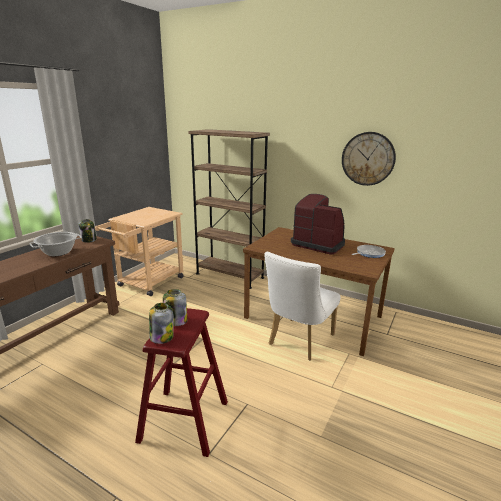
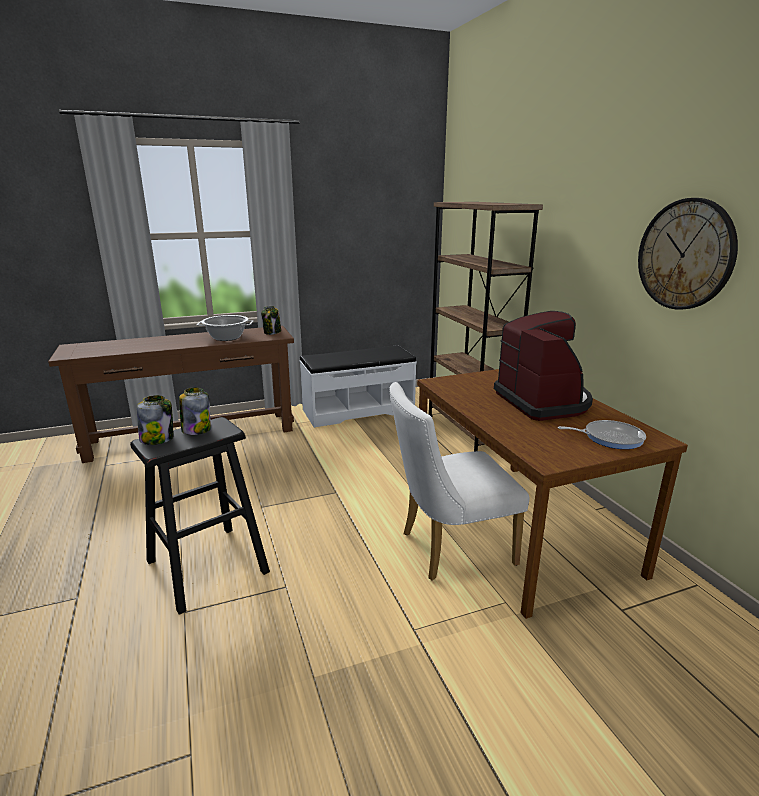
camera: 40 degrees right, 0 degrees up
beige cart [95,207,184,296] -> white bench [300,345,417,428]
red stool [135,308,228,457] -> black stool [130,417,270,615]

